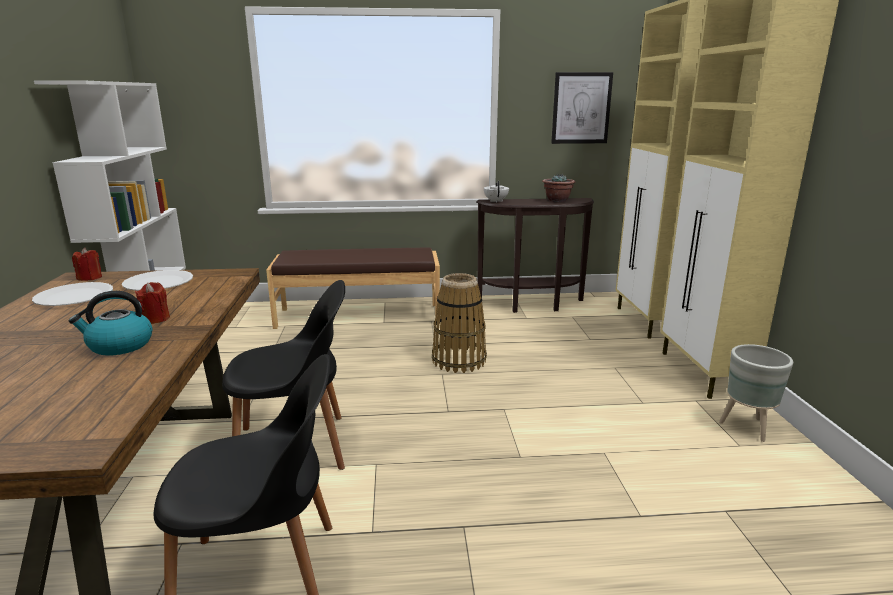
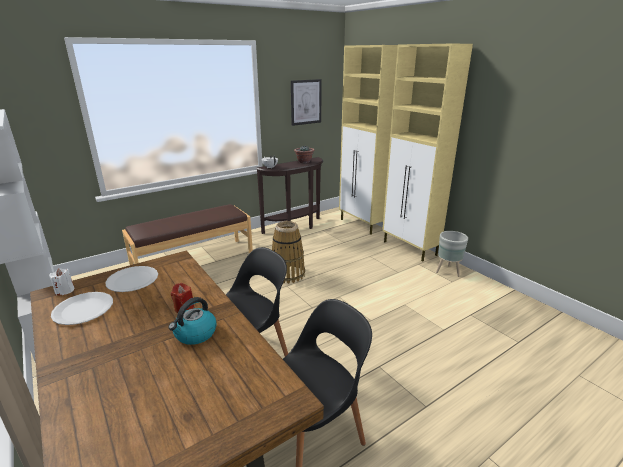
camera: 30 degrees left, 5 degrees up
red candle [72,248,102,281] -> white candle [49,268,75,295]

